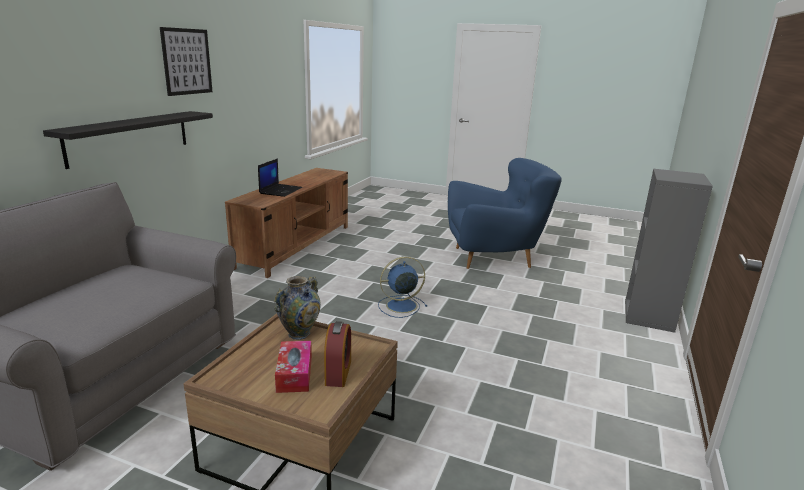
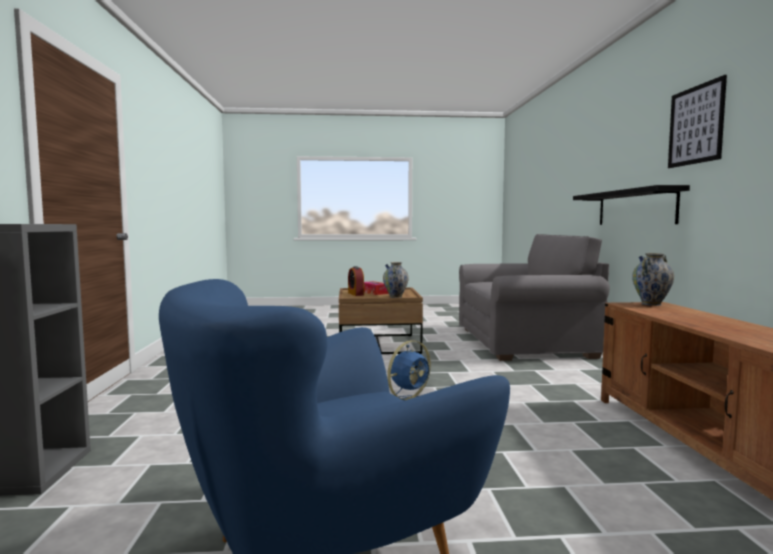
camera: 155 degrees right, 15 degrees down
laptop [258,158,302,197] -> none
none -> vase [632,253,674,306]

